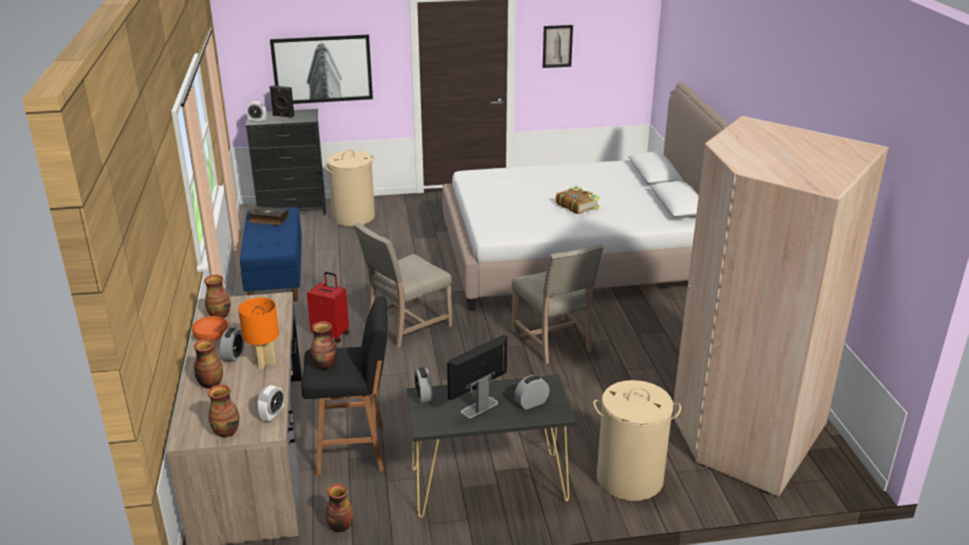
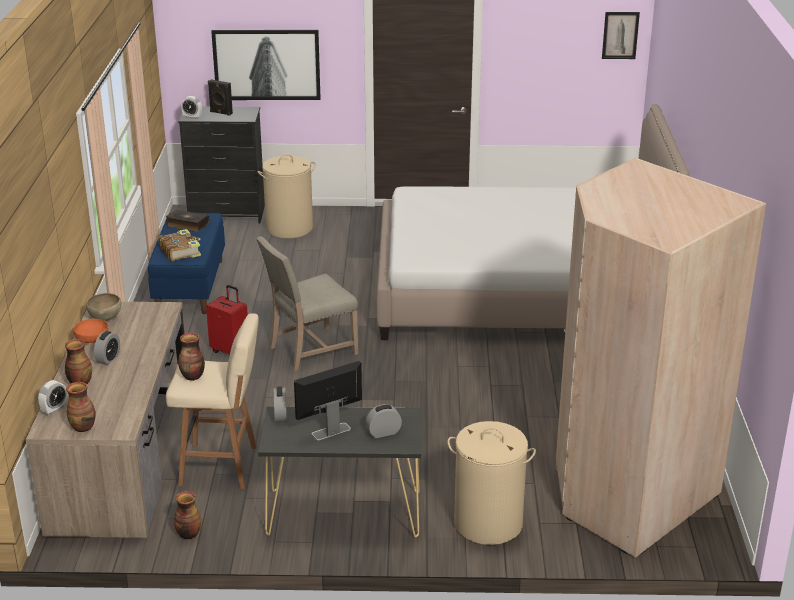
camera: 10 degrees right, 0 degrees up
vase [204,275,231,318] -> brown bowl [86,293,121,321]
orange table lamp [238,297,279,370] -> none
alarm clock [257,385,284,422] -> alarm clock moved to [38,380,67,415]
black stool [301,297,388,476] -> beige stool [166,313,259,489]
beige chair [512,244,604,364] -> none
picture [543,25,573,68] -> picture moved to [602,12,640,59]
book [556,186,600,214] -> book moved to [158,229,201,261]

